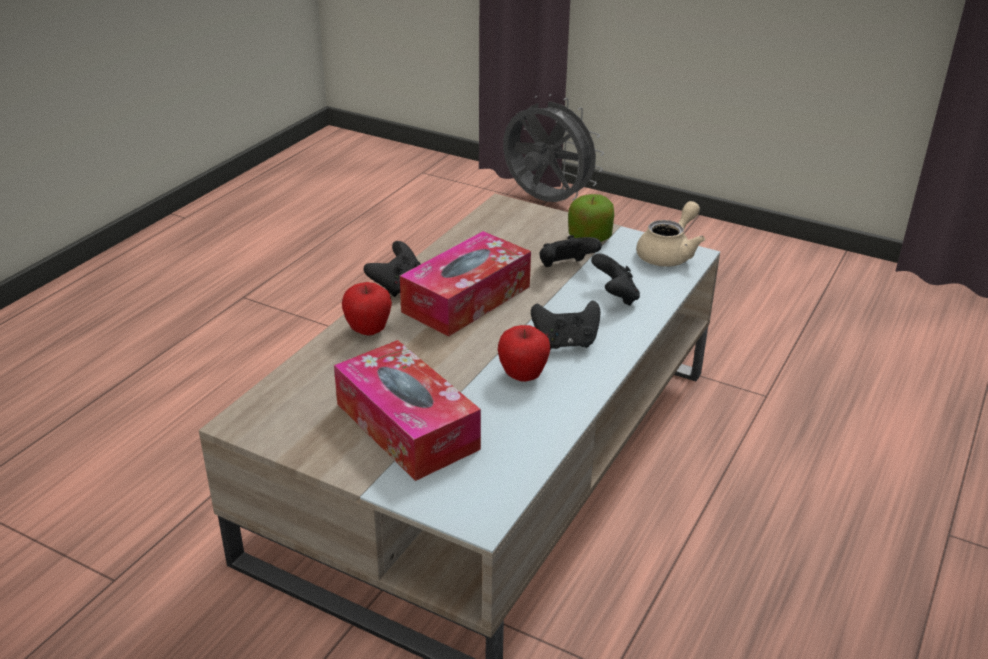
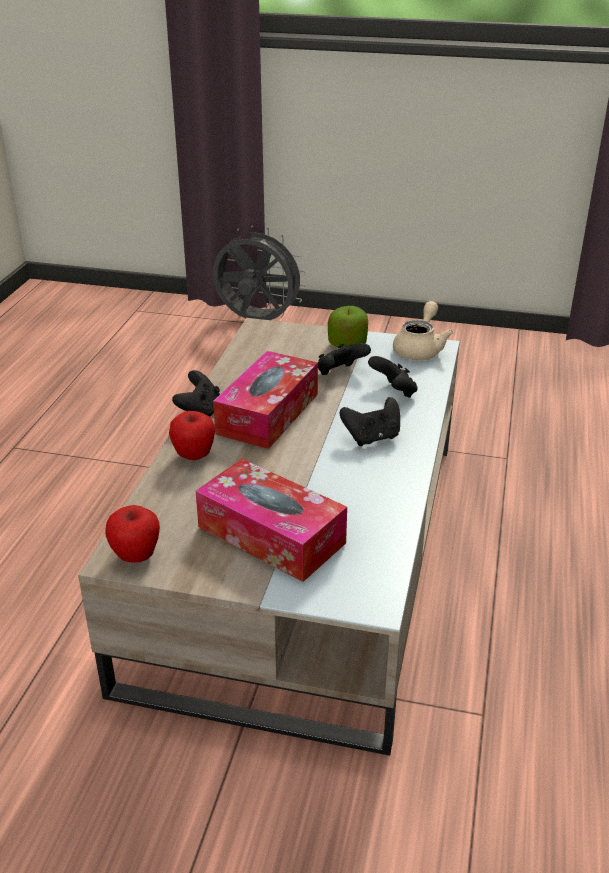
camera: 15 degrees left, 0 degrees up
apple [498,325,550,382] -> apple moved to [105,505,160,563]

